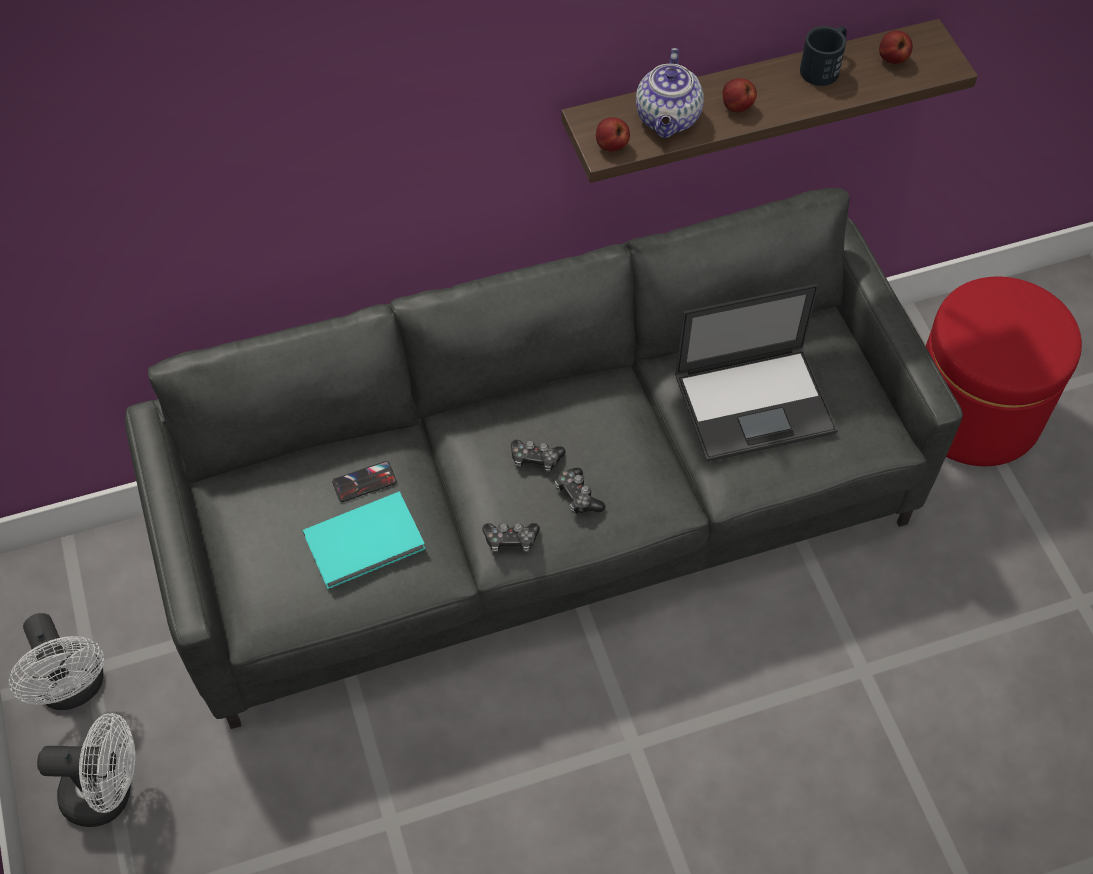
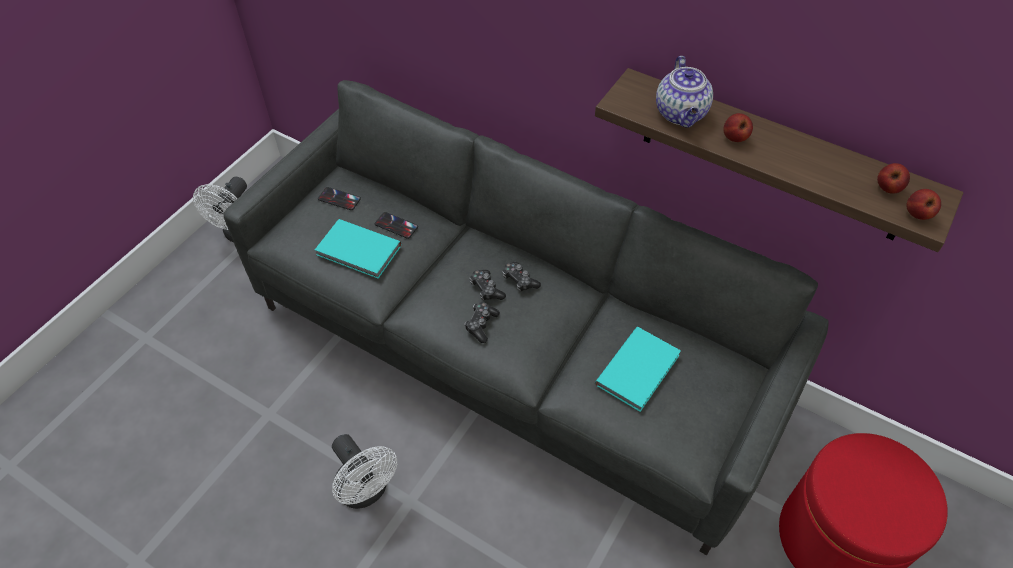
camera: 50 degrees right, 5 degrees down
white fan [37,713,135,827] -> white fan moved to [332,434,397,509]
game controller [482,523,540,553] -> game controller moved to [502,262,541,292]
apple [596,117,630,152] -> apple moved to [907,189,941,220]
teapot [636,48,704,138] -> teapot turned 60 degrees counterclockwise [656,56,713,128]
laptop [675,284,838,462] -> turquoise book [595,327,681,412]
black mug [800,26,847,86] -> none
none -> phone [318,187,361,210]

